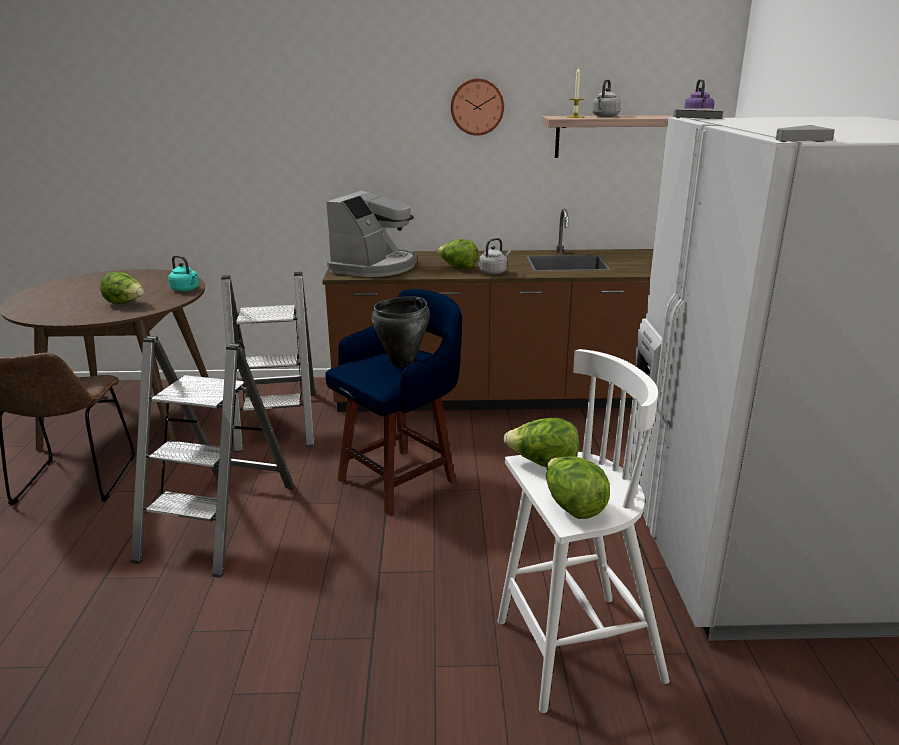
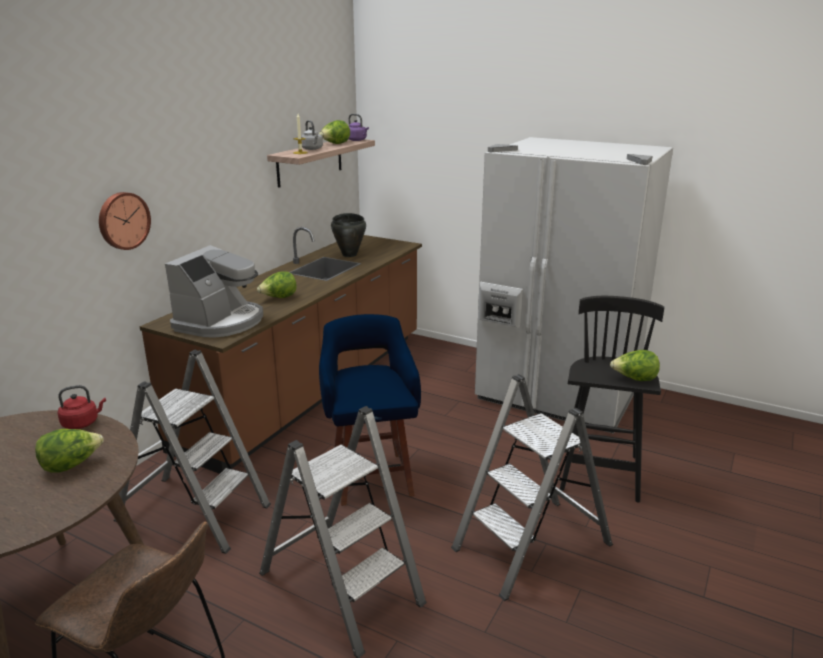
camera: 60 degrees left, 0 degrees up
turquoise kettle [168,255,199,292] -> red kettle [58,385,106,429]
coffee machine [326,191,417,277] -> coffee machine turned 60 degrees clockwise [165,245,263,337]
black cooking pot [371,296,430,367] -> black cooking pot moved to [331,213,366,257]
wall clock [451,78,504,136] -> wall clock moved to [99,192,151,250]
grey kettle [479,238,511,275] -> none
white stool [497,349,670,713] -> black stool [560,296,665,503]
lettuce [503,418,579,467] -> lettuce moved to [319,120,350,144]
none -> grey step ladder [451,374,613,601]

